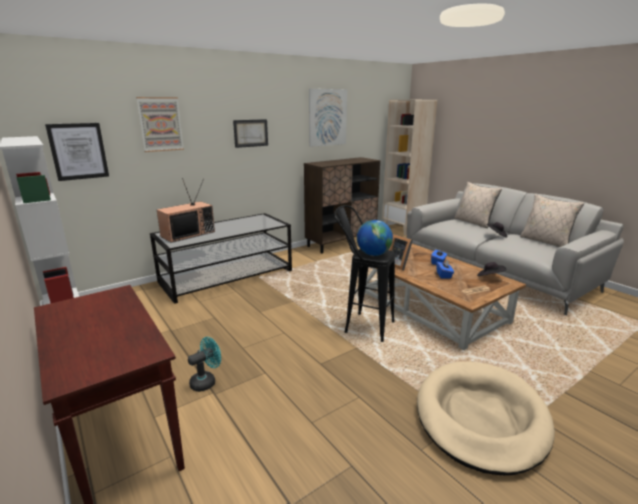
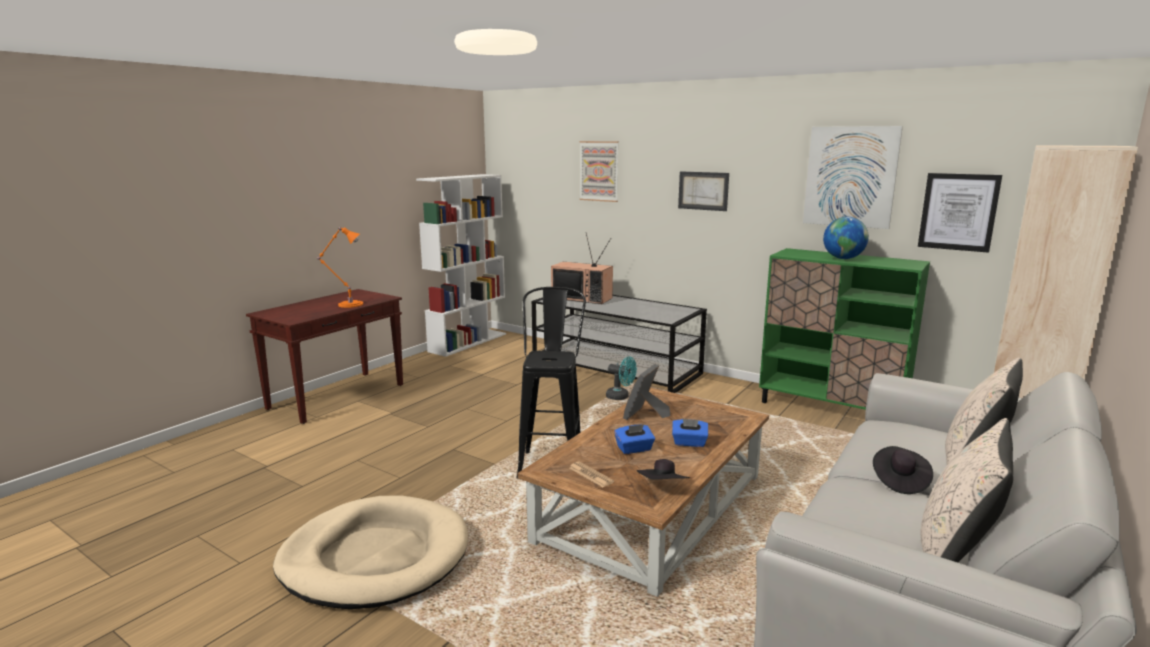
camera: 70 degrees right, 5 degrees down
picture [45,123,109,181] -> picture moved to [918,173,1002,253]
turquoise fan [188,337,221,392] -> turquoise fan moved to [606,357,637,400]
brown cabinet [304,157,380,253] -> green cabinet [759,248,930,410]
globe [357,220,393,256] -> globe moved to [823,217,869,259]
none -> orange table lamp [317,227,363,308]

